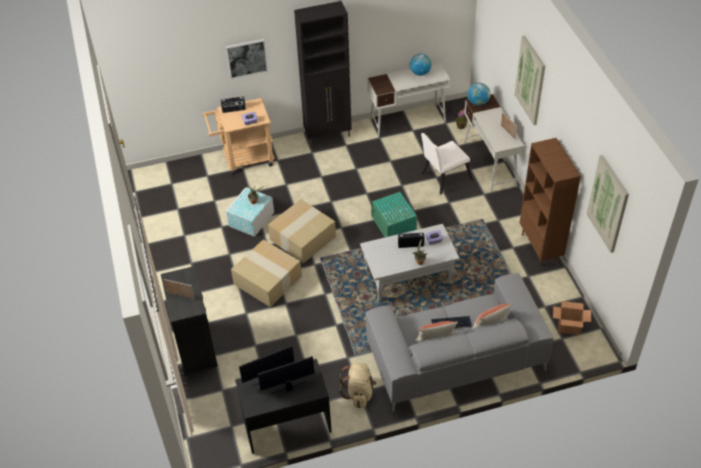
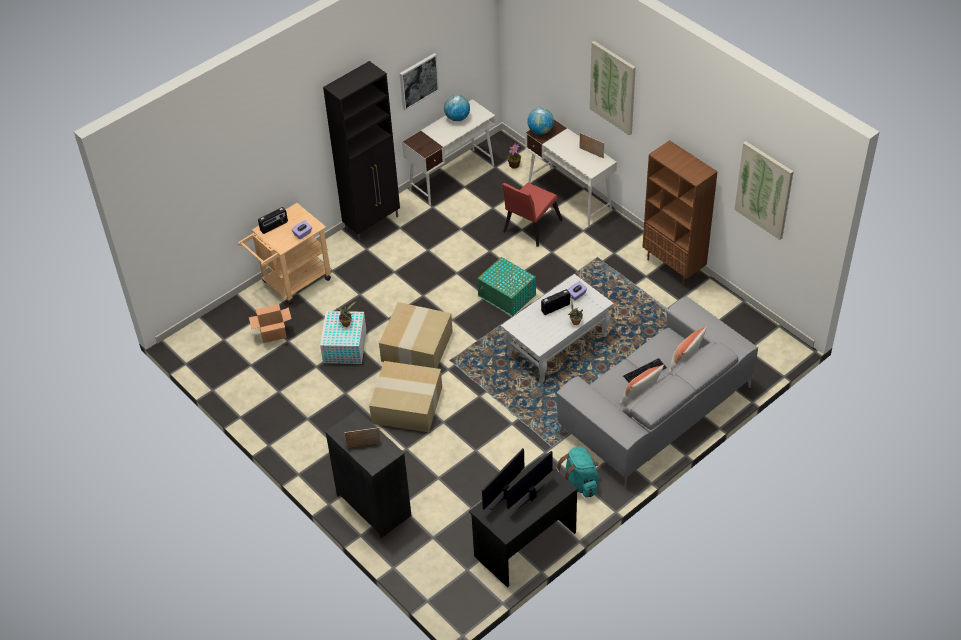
camera: 25 degrees left, 0 degrees up
picture [226,39,268,79] -> picture moved to [400,53,439,110]
beige backpack [339,362,376,408] -> turquoise backpack [556,446,599,498]
white chair [421,133,473,195] -> red chair [502,182,563,247]
cardboard box [553,301,591,335] -> cardboard box moved to [249,304,292,343]

